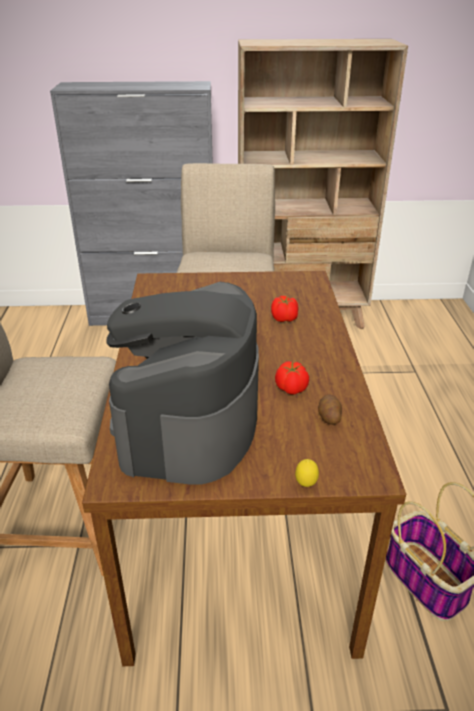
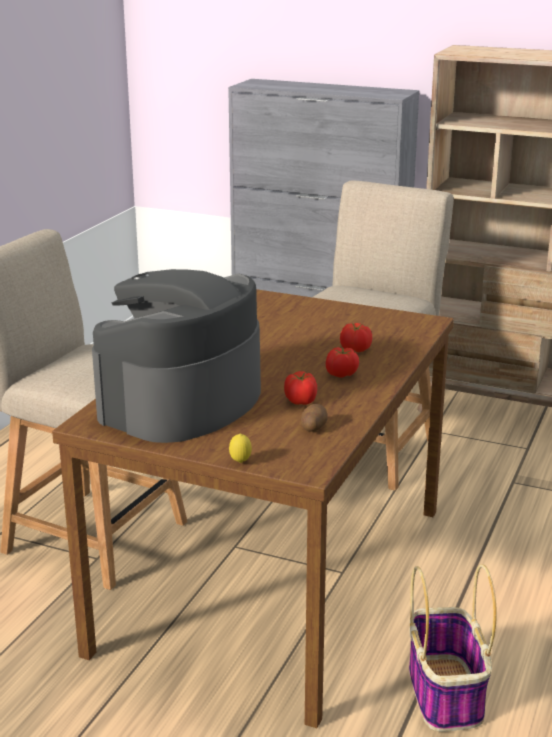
camera: 25 degrees right, 10 degrees down
none -> tomato [326,347,359,378]

